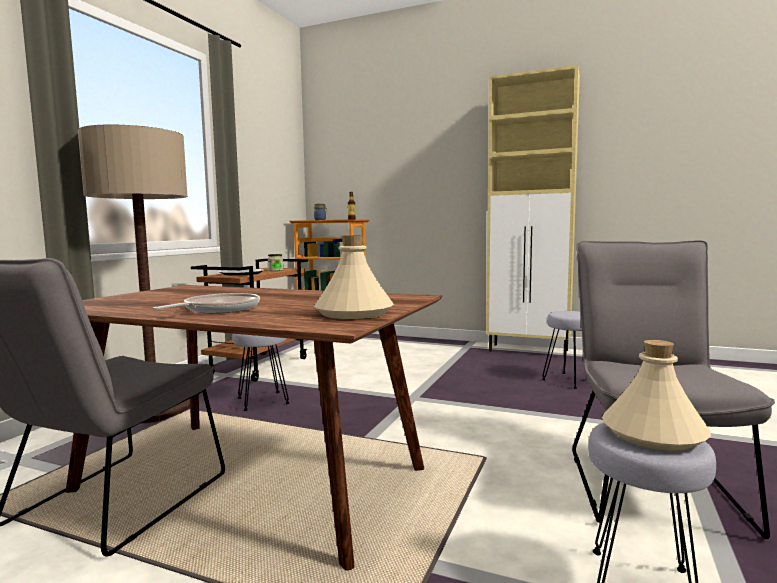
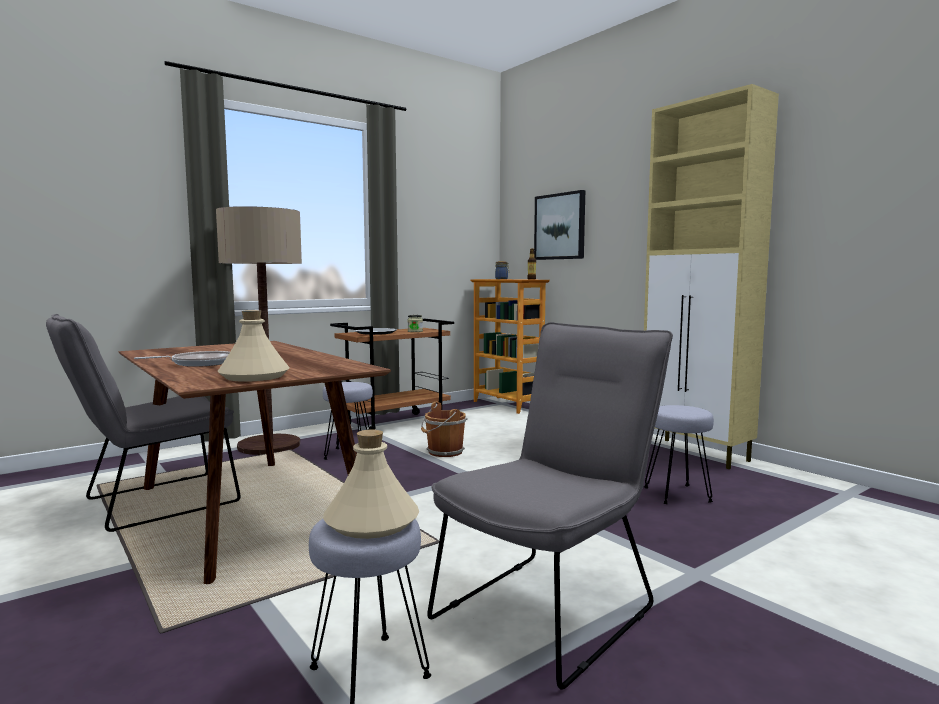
camera: 30 degrees right, 0 degrees up
none -> brown bucket [421,402,468,457]
none -> picture [534,190,585,260]

